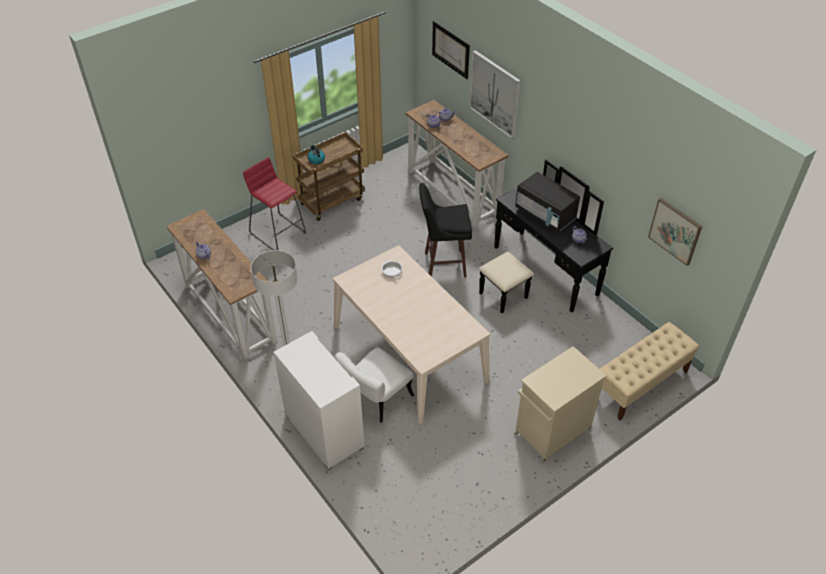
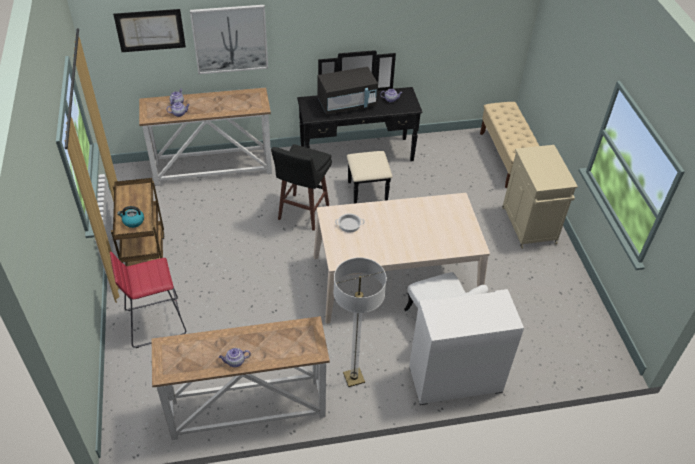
camera: 65 degrees left, 0 degrees up
picture [648,198,702,266] -> none

